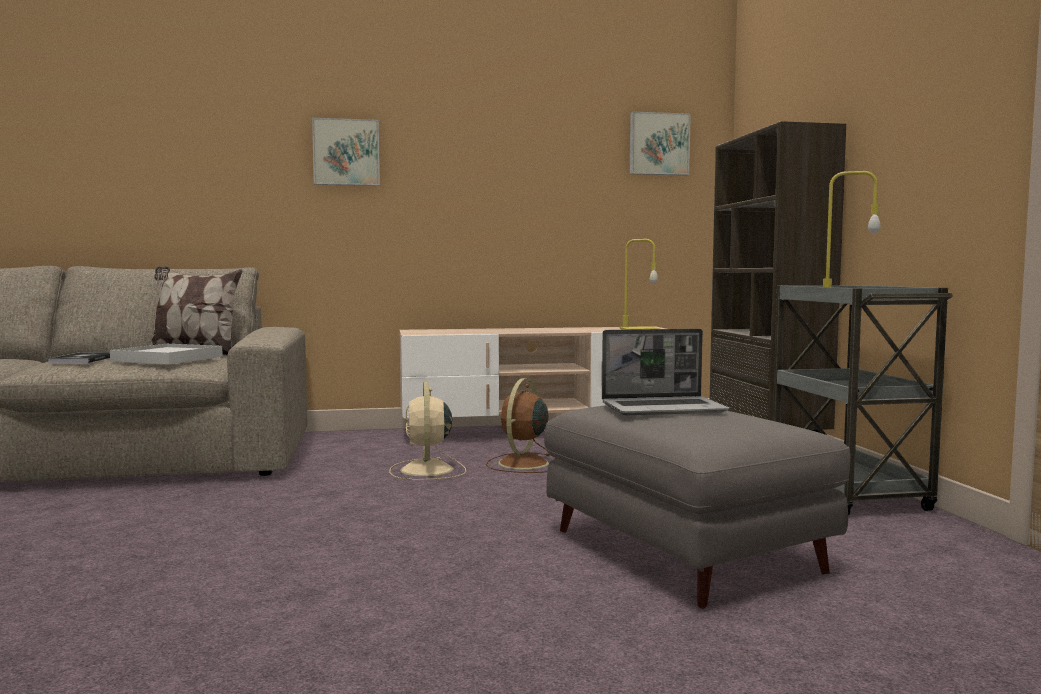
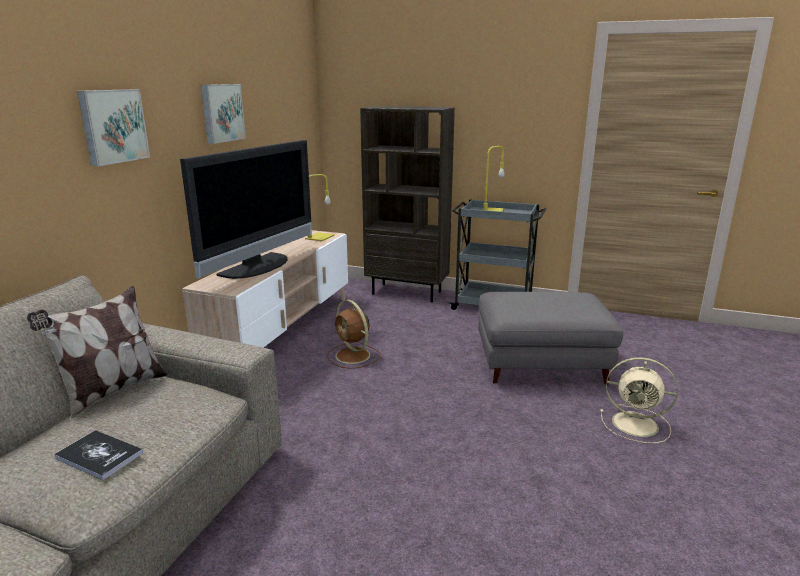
camera: 60 degrees left, 15 degrees up
white tray [110,344,223,365] -> none
beige fan [389,382,466,480] -> beige fan moved to [600,357,678,444]
laptop [602,329,730,415] -> none
picture [630,112,691,176] -> picture moved to [201,84,246,144]
none -> television [180,140,311,279]

